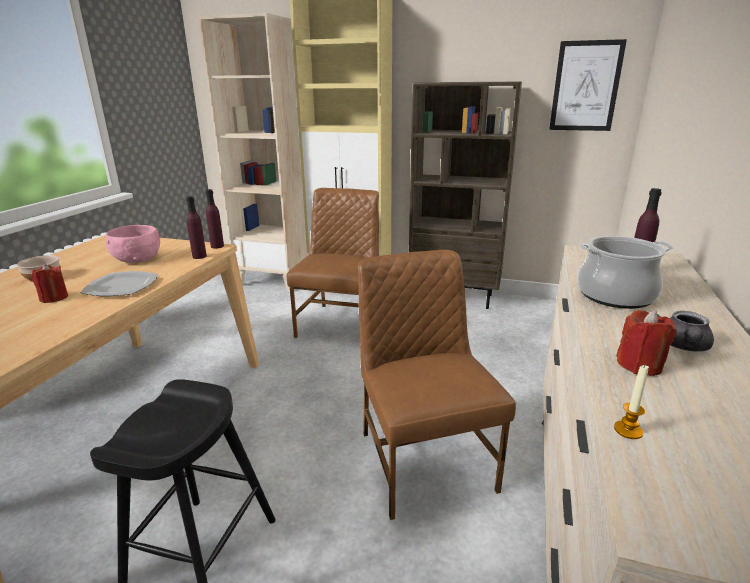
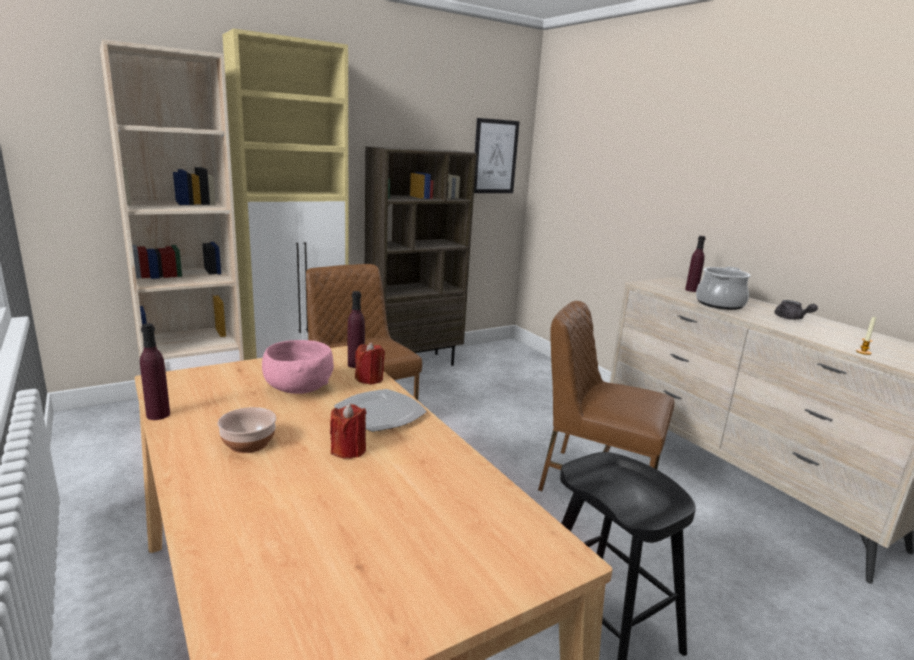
camera: 50 degrees left, 5 degrees down
purple bottle [206,189,224,249] -> purple bottle moved to [140,323,170,420]
red candle [616,310,677,376] -> red candle moved to [355,342,385,385]

